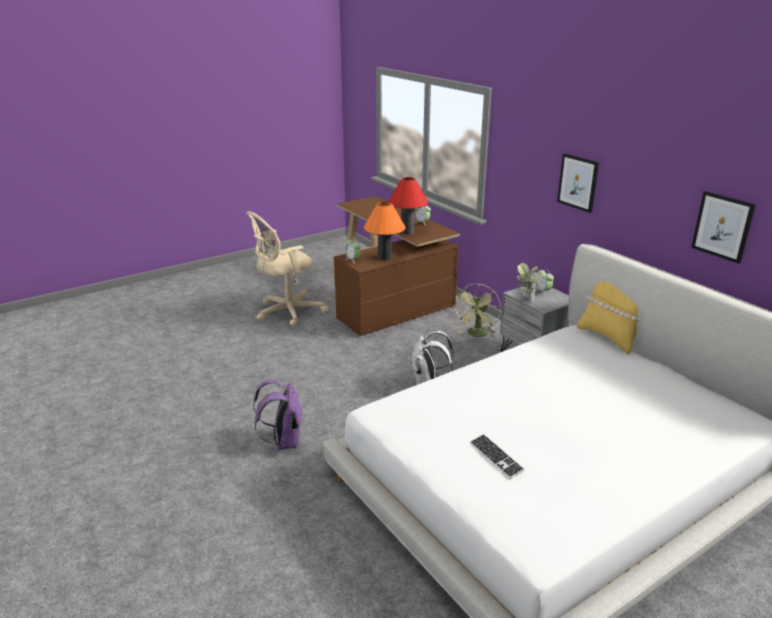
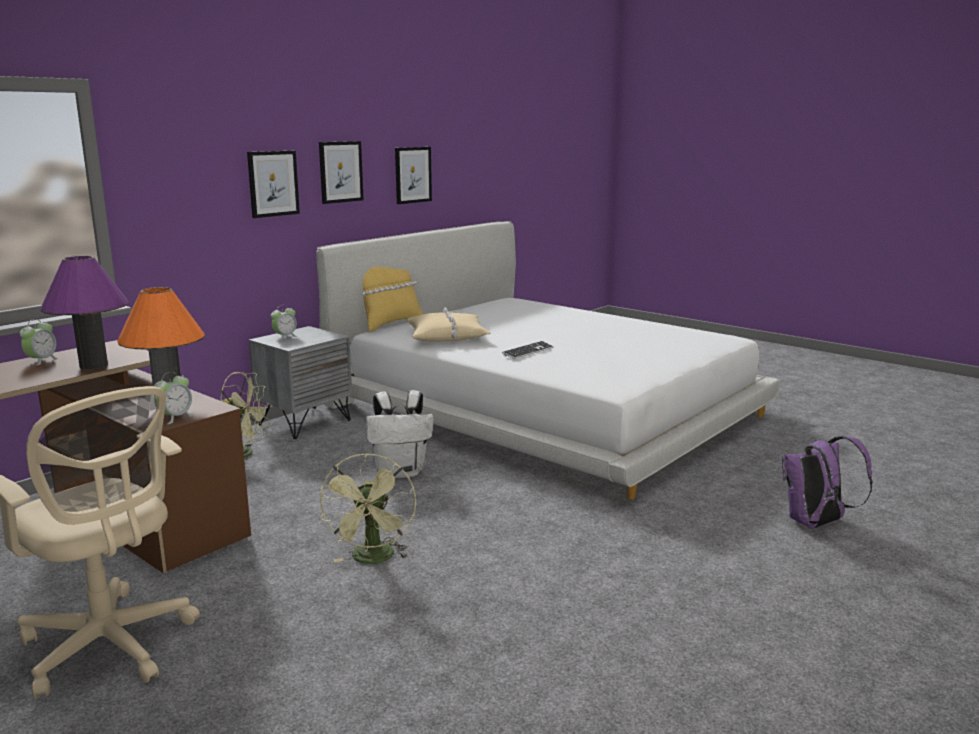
camera: 105 degrees left, 10 degrees down
purple backpack [253,380,303,450] -> purple backpack moved to [782,435,873,529]
red table lamp [388,177,428,234] -> purple table lamp [40,256,129,369]
keyboard [470,434,525,479] -> keyboard moved to [502,341,554,359]
potted plant [517,263,541,301] -> none
none -> picture [319,141,364,204]
none -> green fan [319,453,416,564]
none -> beige pillow [406,307,491,342]

